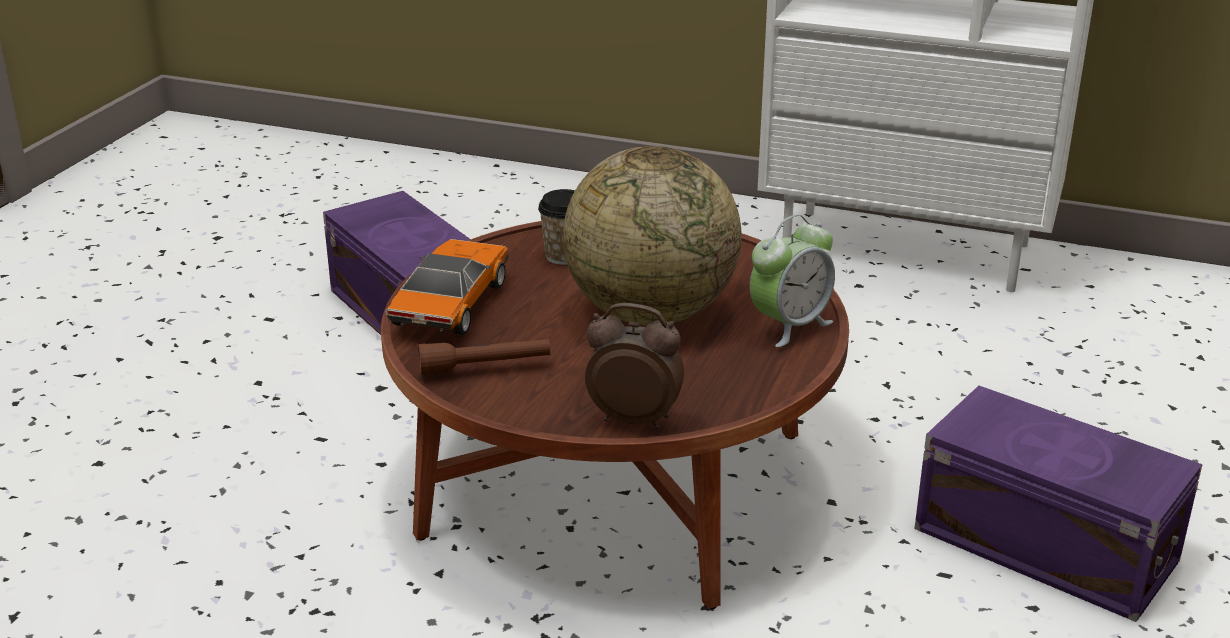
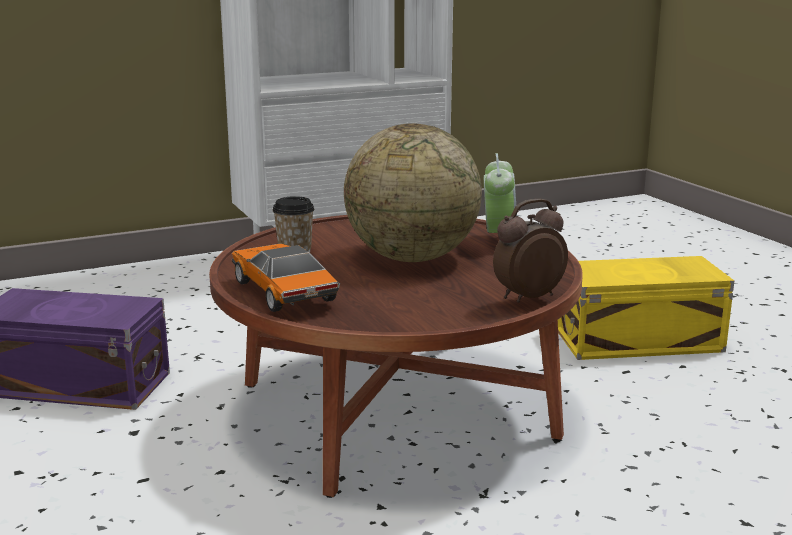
camera: 45 degrees left, 10 degrees down
brown flashlight [418,339,550,375] -> none
purple storage box [914,386,1203,622] -> yellow storage box [558,256,734,360]

